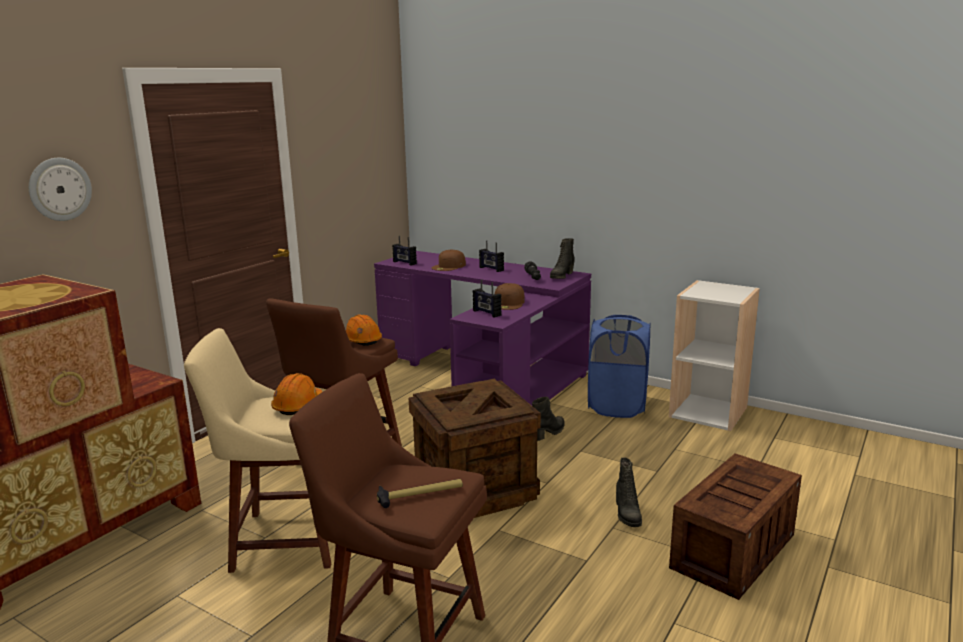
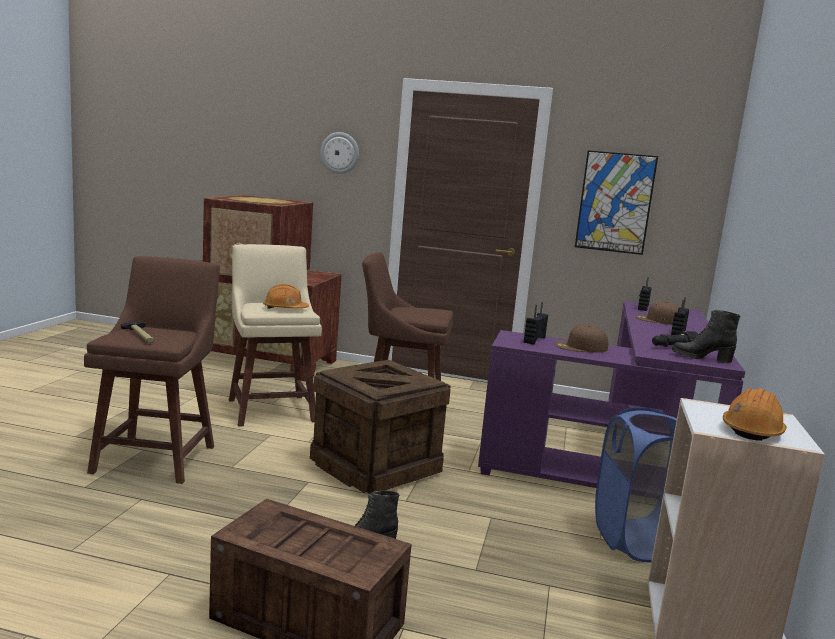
camera: 70 degrees right, 5 degrees down
orange hard hat [346,315,382,346] -> orange hard hat moved to [723,388,787,441]
black boot [532,397,565,441] -> none
none -> picture [575,150,658,255]

